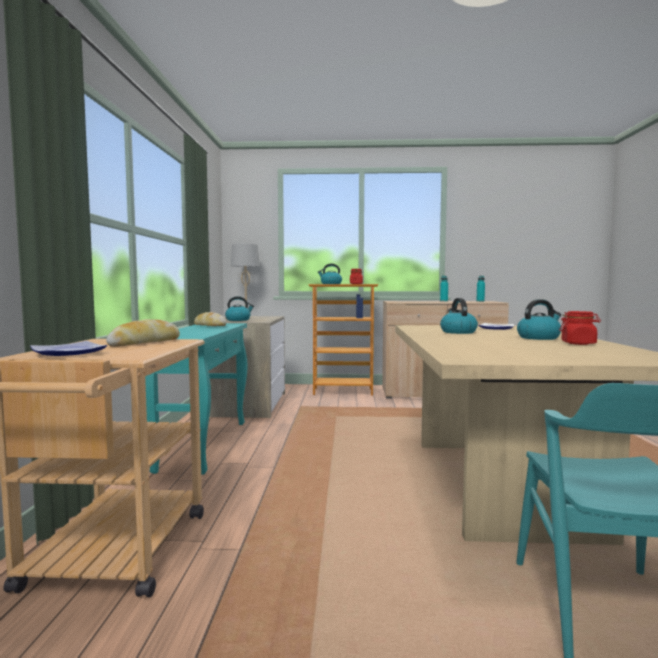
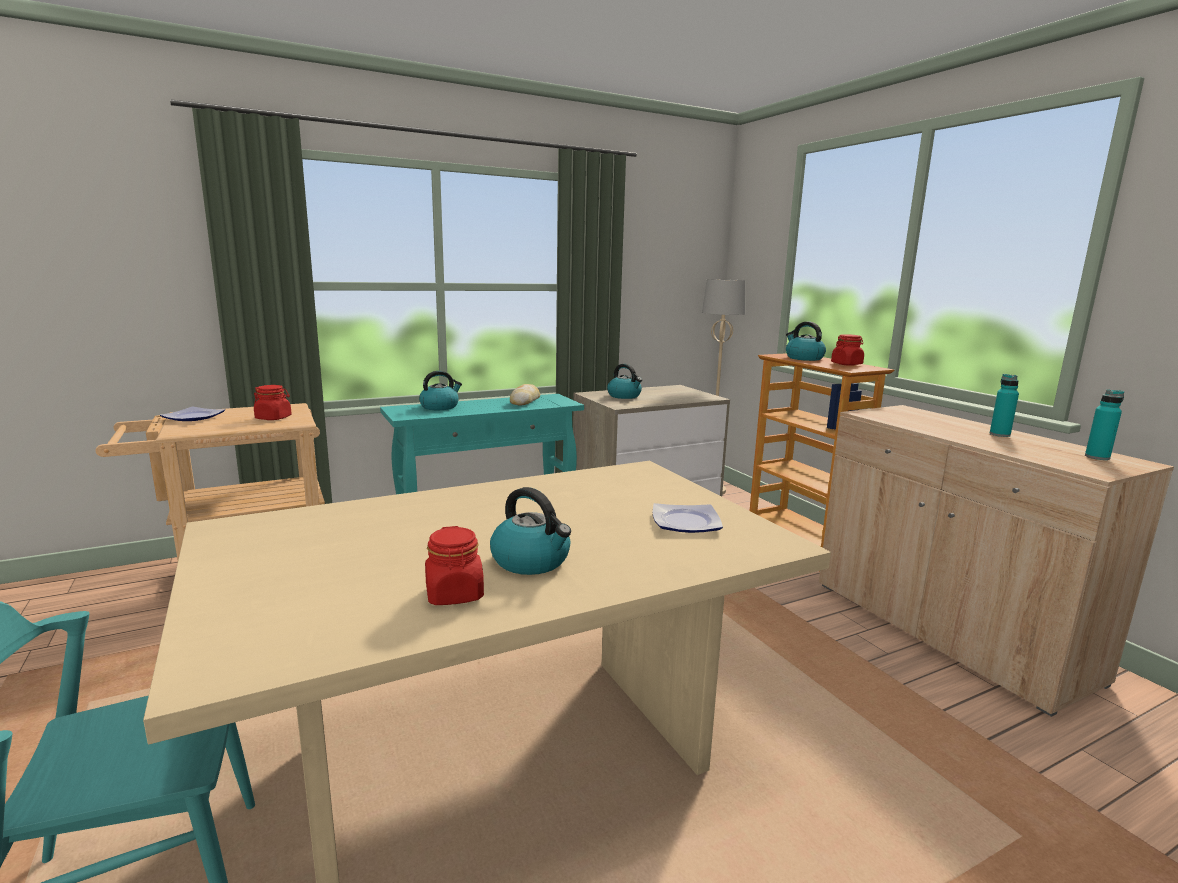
camera: 60 degrees right, 10 degrees up
bread [106,319,180,347] -> red jar [254,385,292,420]
kettle [440,298,478,334] -> kettle moved to [419,371,462,410]

